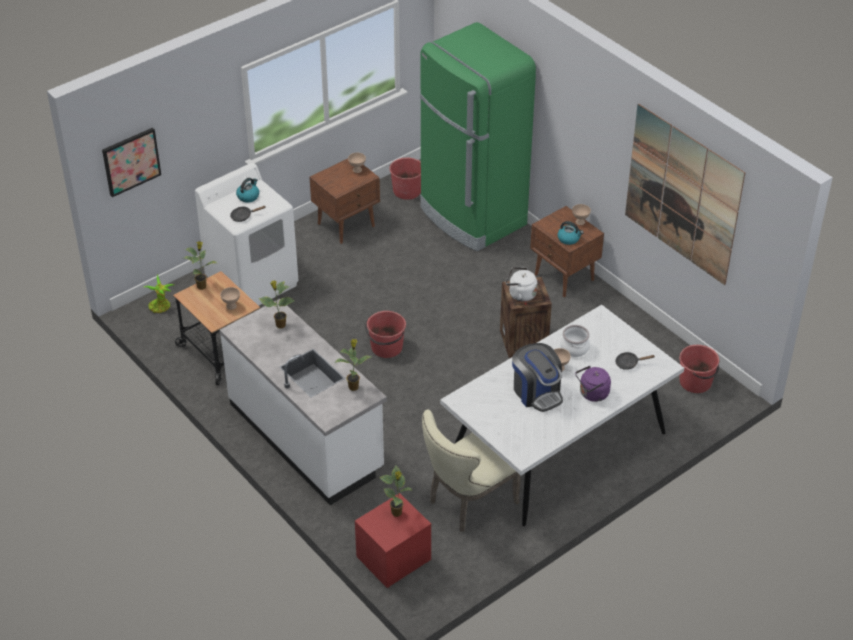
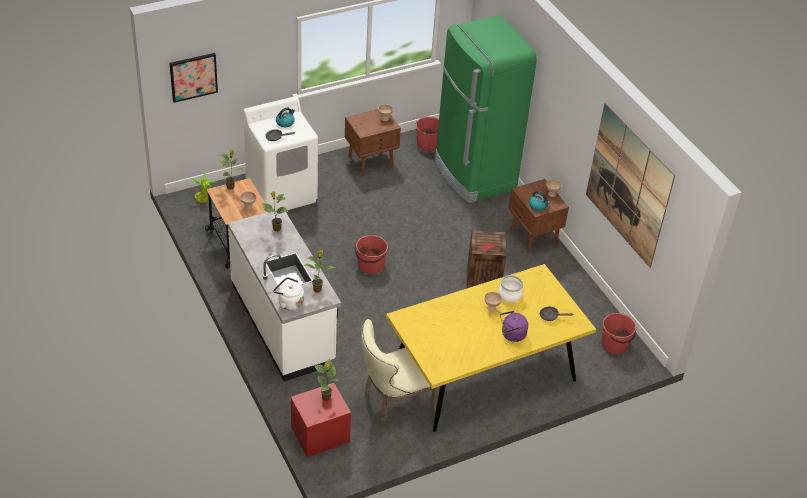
camera: 10 degrees right, 0 degrees up
white dining table [440,305,684,526] -> yellow dining table [386,264,596,432]
white kettle [506,267,537,302] -> white kettle moved to [273,277,304,311]
coffee machine [512,343,563,412] -> none

